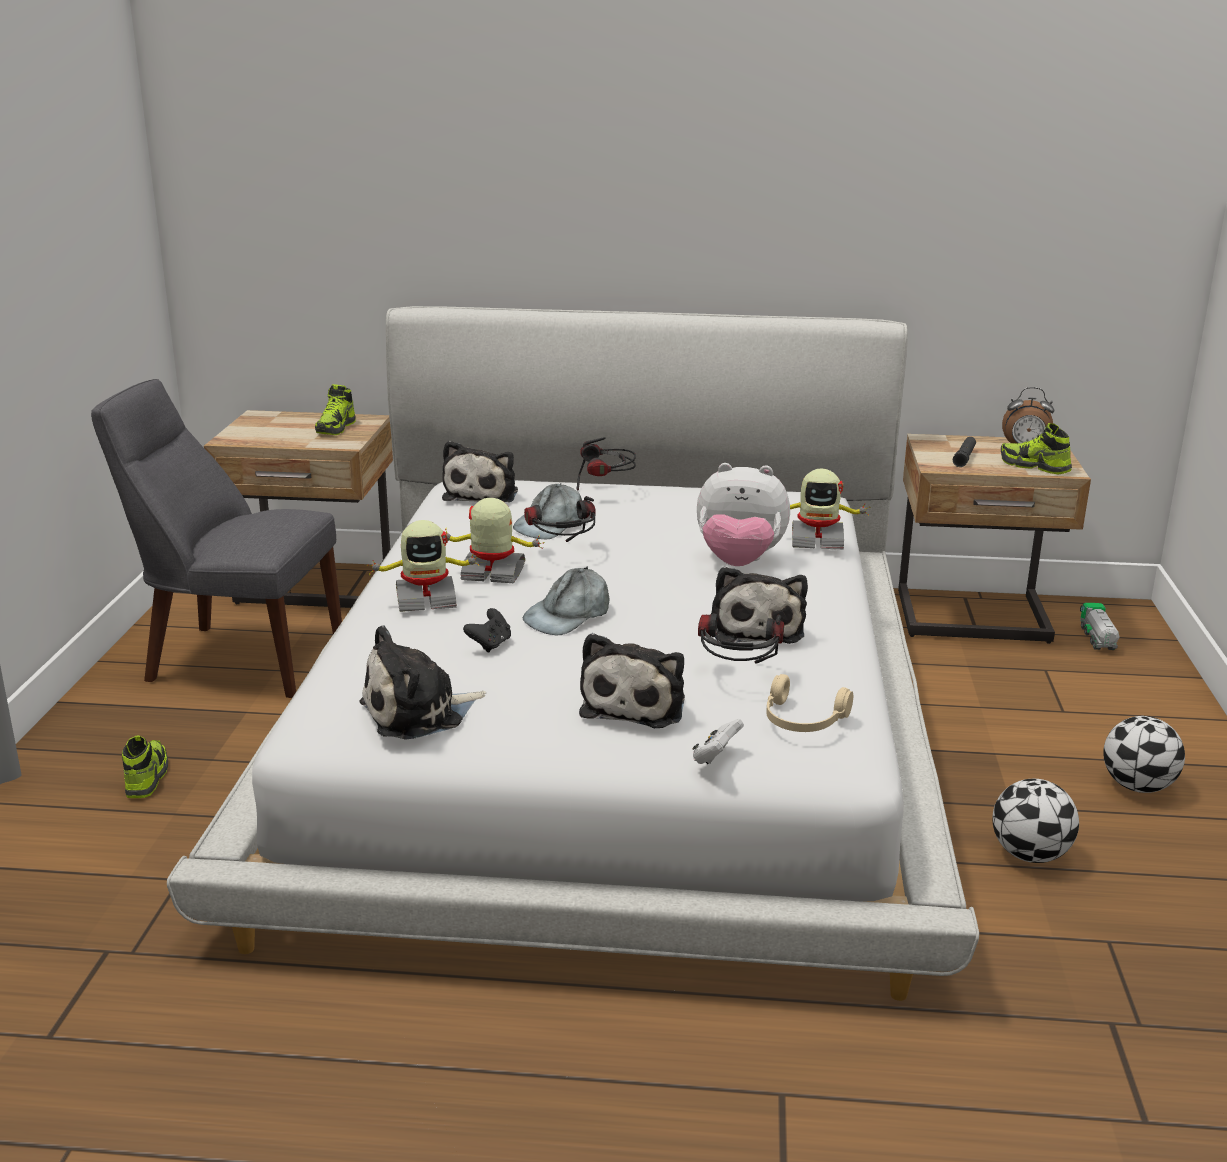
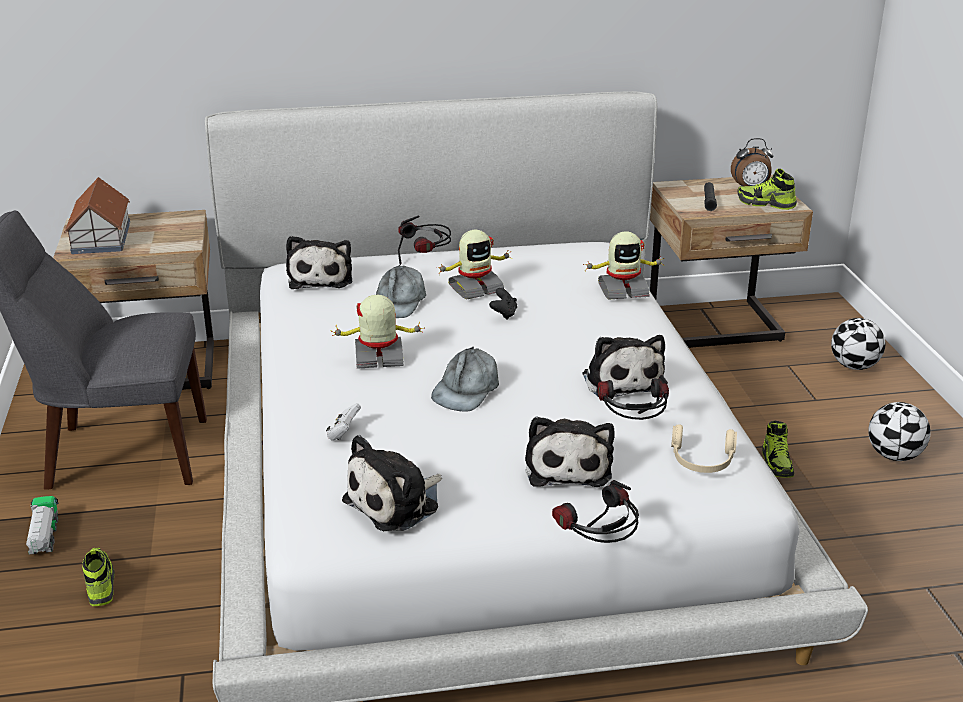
camera: 15 degrees left, 5 degrees up
shoe [315,384,355,435] -> shoe moved to [762,420,794,478]
toy robot [366,520,481,612] -> toy robot moved to [436,230,512,299]
black game controller [463,608,511,652] -> black game controller moved to [489,288,517,320]
headphones [524,496,596,542] -> headphones moved to [552,480,639,543]
white game controller [692,719,744,764] -> white game controller moved to [326,403,361,441]
plush toy [697,463,790,566] -> none
football [992,779,1079,863] -> football moved to [831,318,885,370]
toy truck [1080,603,1120,650] -> toy truck moved to [26,496,58,554]
none -> toy house [64,177,130,254]

